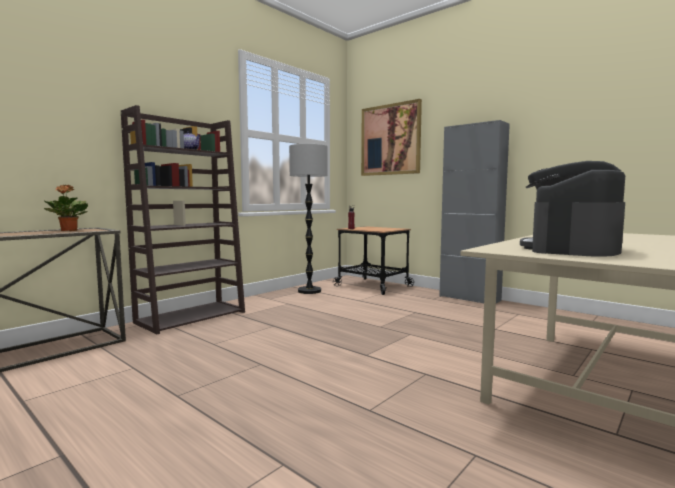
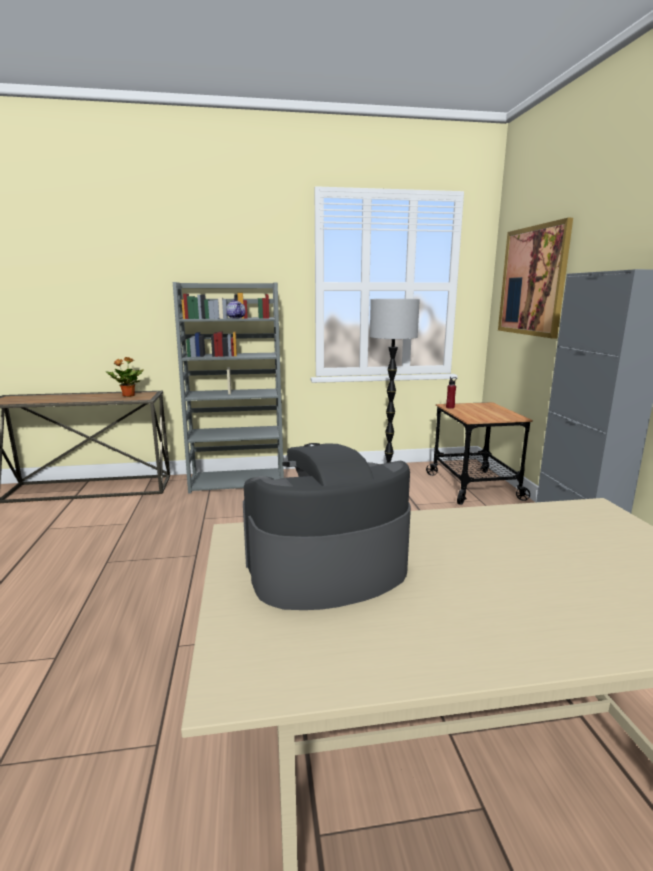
camera: 40 degrees right, 10 degrees up
brown bookcase [121,105,245,334] -> grey bookcase [173,282,284,494]

